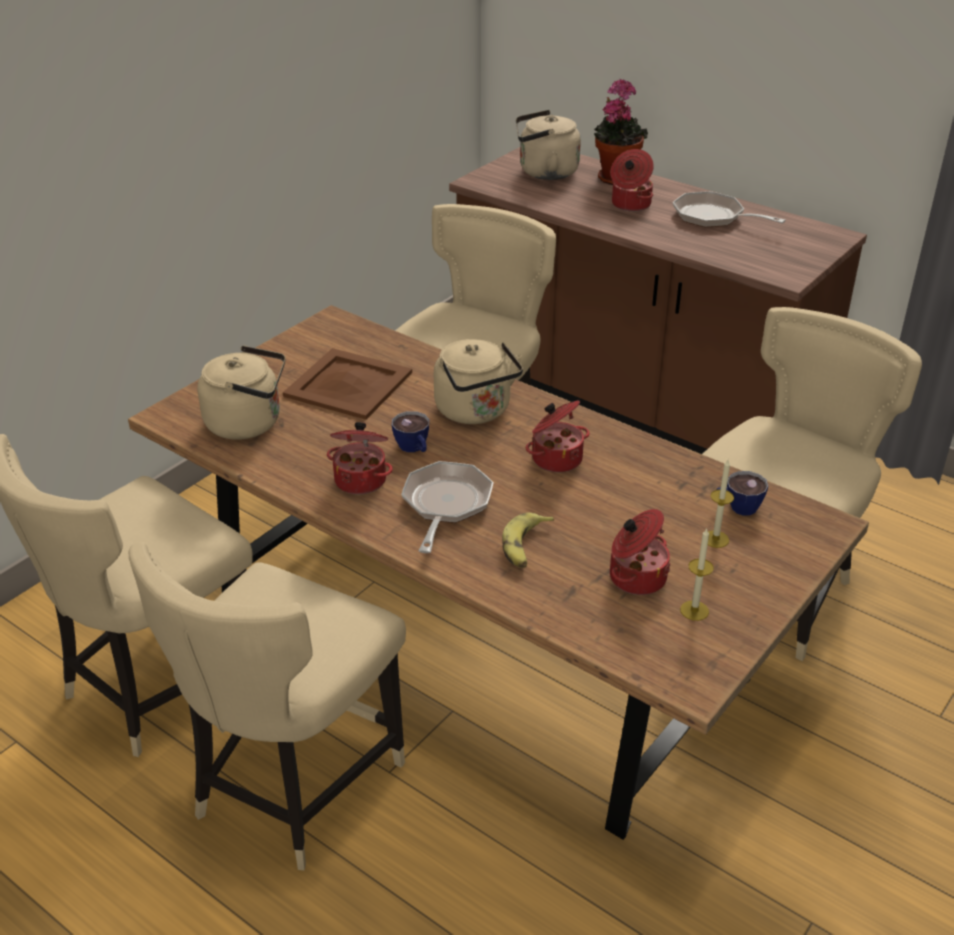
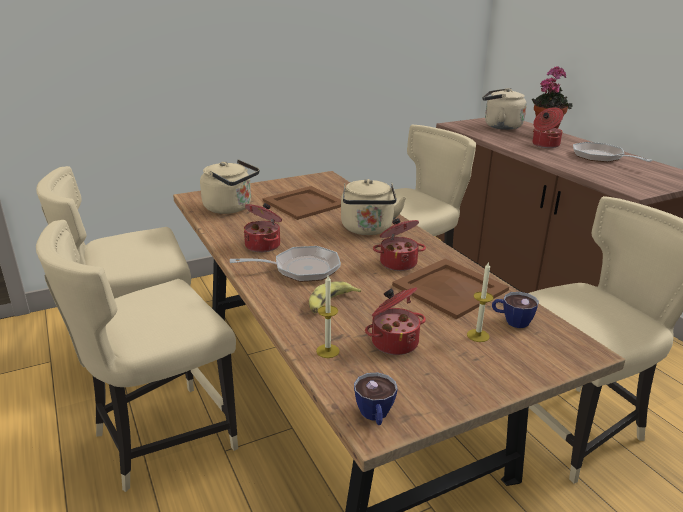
camera: 25 degrees right, 10 degrees down
cup [392,411,429,452] -> cup moved to [354,373,398,425]
frying pan [401,461,494,553] -> frying pan turned 45 degrees clockwise [230,246,341,282]
candle [680,529,714,621] -> candle moved to [316,275,340,358]
none -> brown tray [392,259,509,319]

